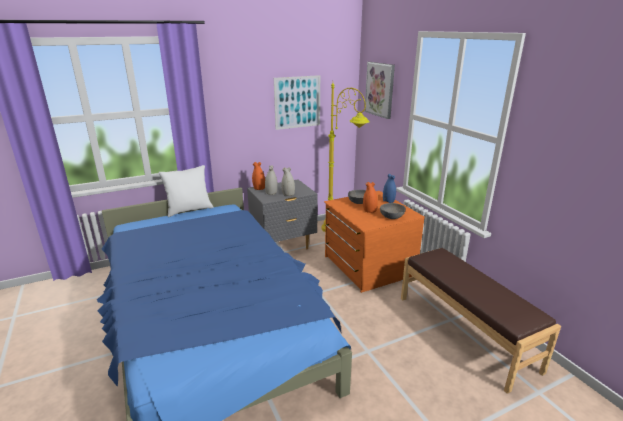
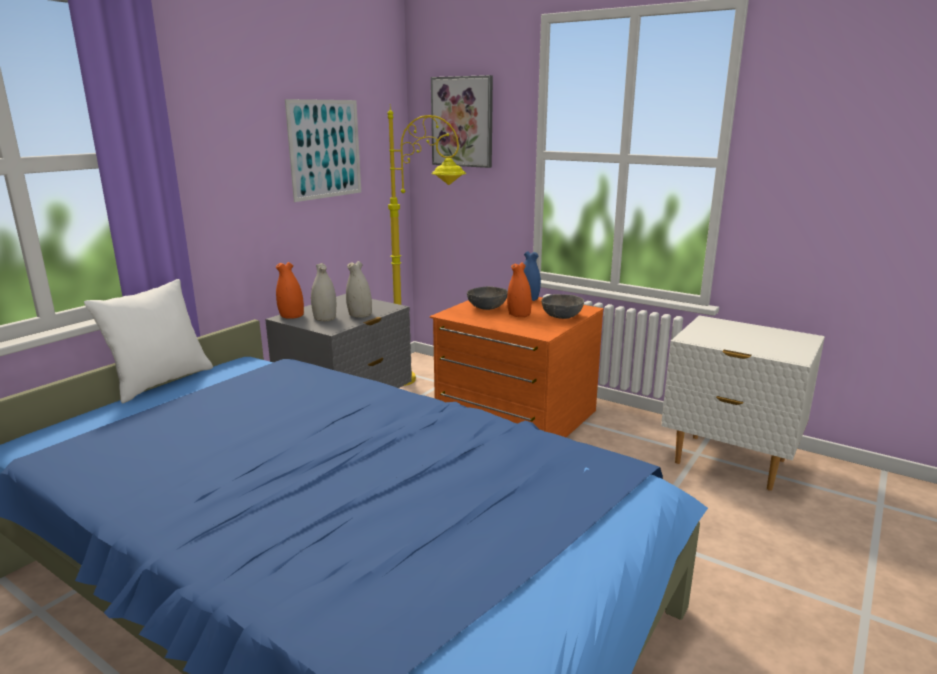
camera: 30 degrees left, 5 degrees down
brown bench [401,248,561,394] -> white nightstand [661,315,825,491]

